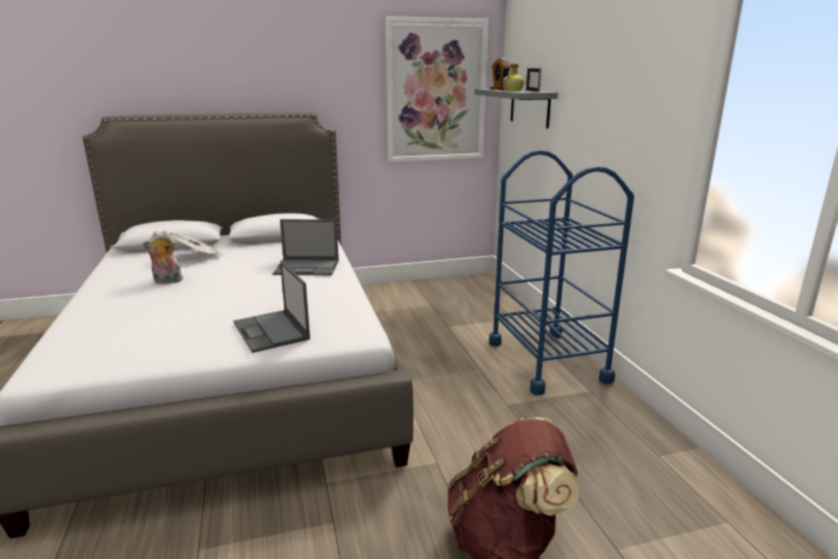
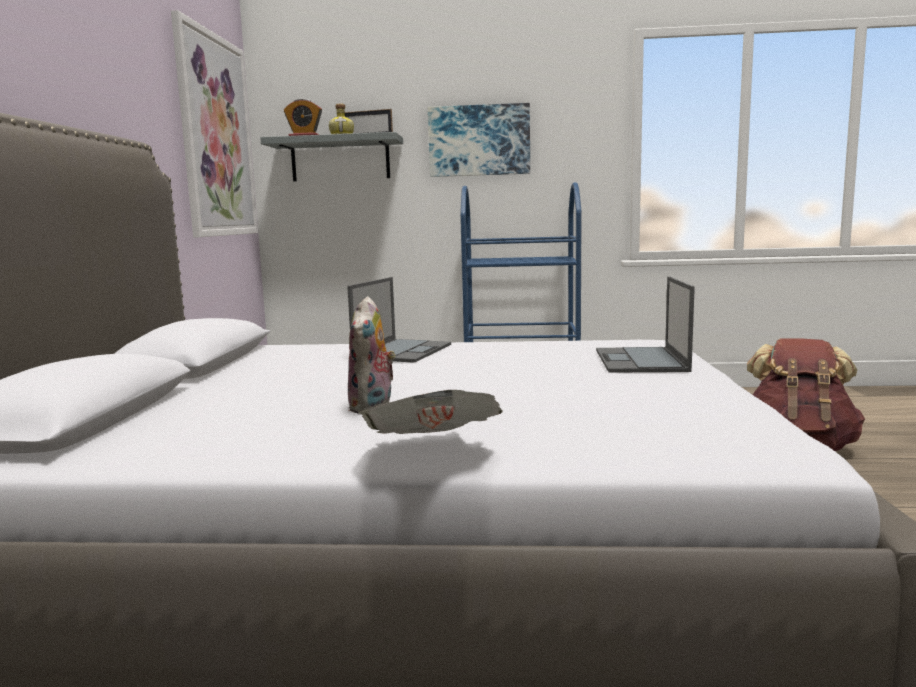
camera: 70 degrees left, 10 degrees down
newspaper [169,233,225,256] -> newspaper moved to [358,390,503,434]
laptop [233,261,310,353] -> laptop turned 105 degrees clockwise [596,276,695,373]
none -> picture [428,103,530,177]

